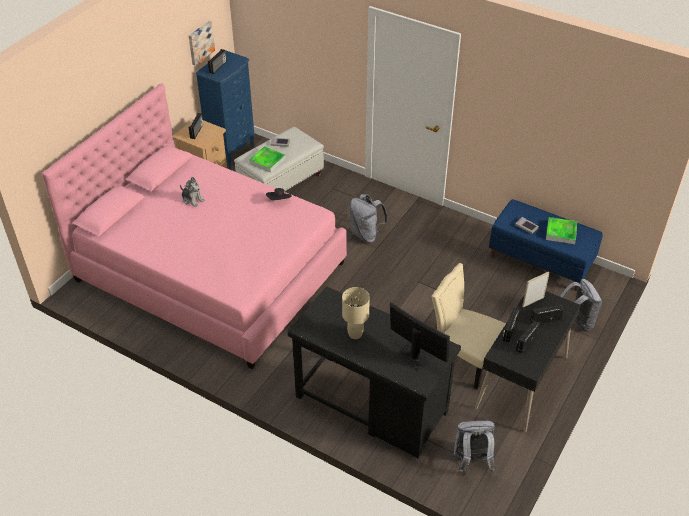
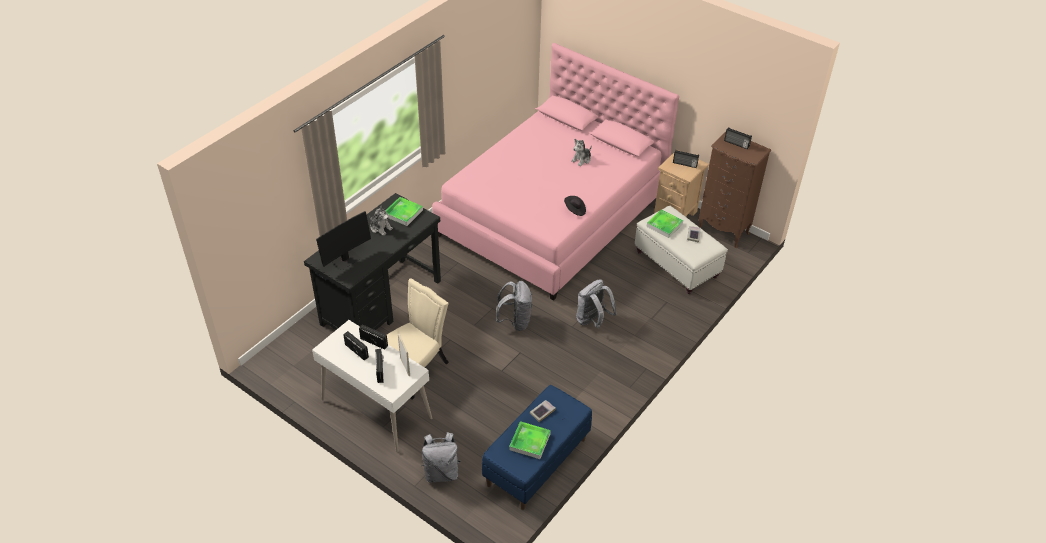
camera: 95 degrees right, 0 degrees up
picture [189,21,215,65] -> none
blue dresser [196,50,255,169] -> brown dresser [699,132,771,248]
beige table lamp [342,287,370,339] -> plush toy [368,206,393,236]
grey backpack [452,421,495,474] -> grey backpack moved to [496,281,532,331]
black desk [475,291,581,432] -> white desk [312,320,432,452]
none -> tray [385,197,423,226]

